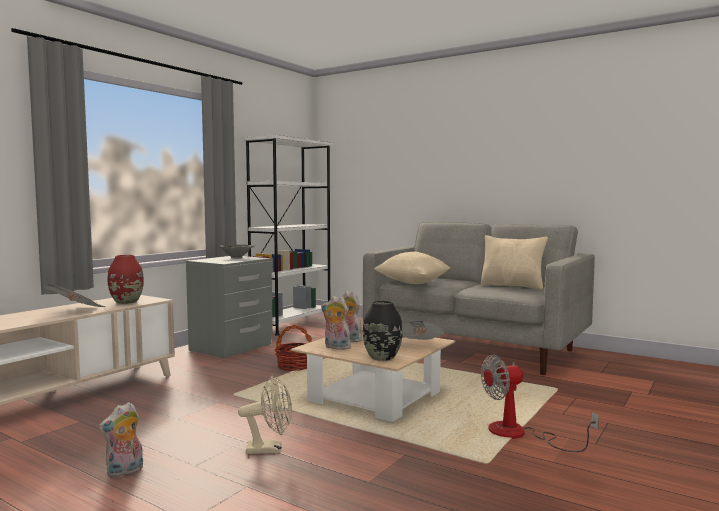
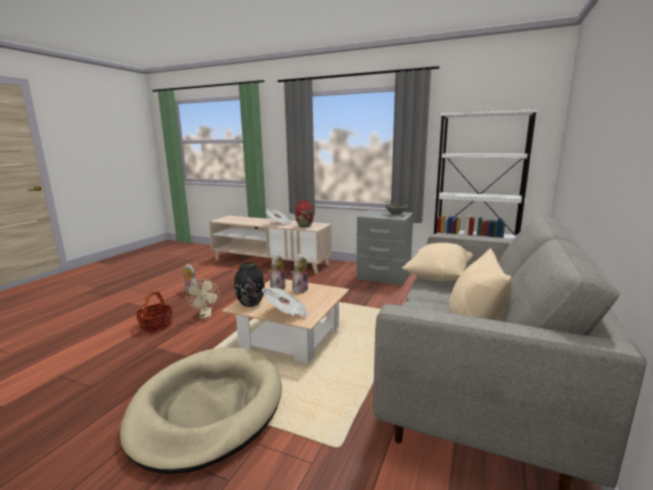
camera: 80 degrees right, 10 degrees up
basket [275,325,312,371] -> basket moved to [136,291,173,332]
fan [481,355,599,452] -> beige dog bed [120,348,282,474]

